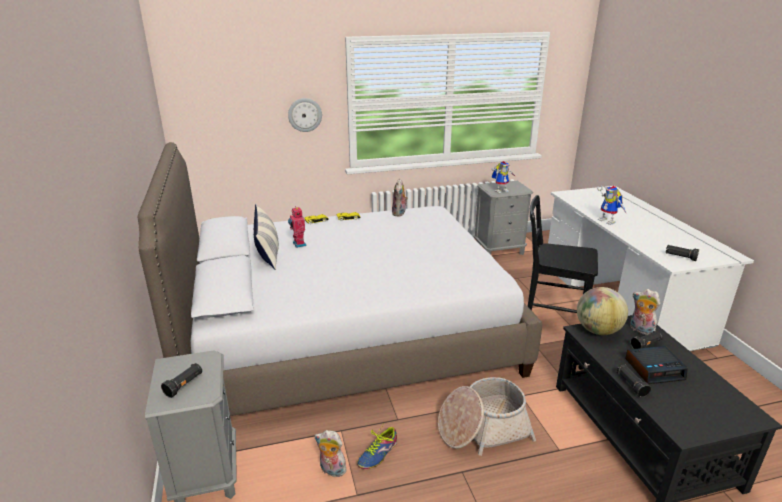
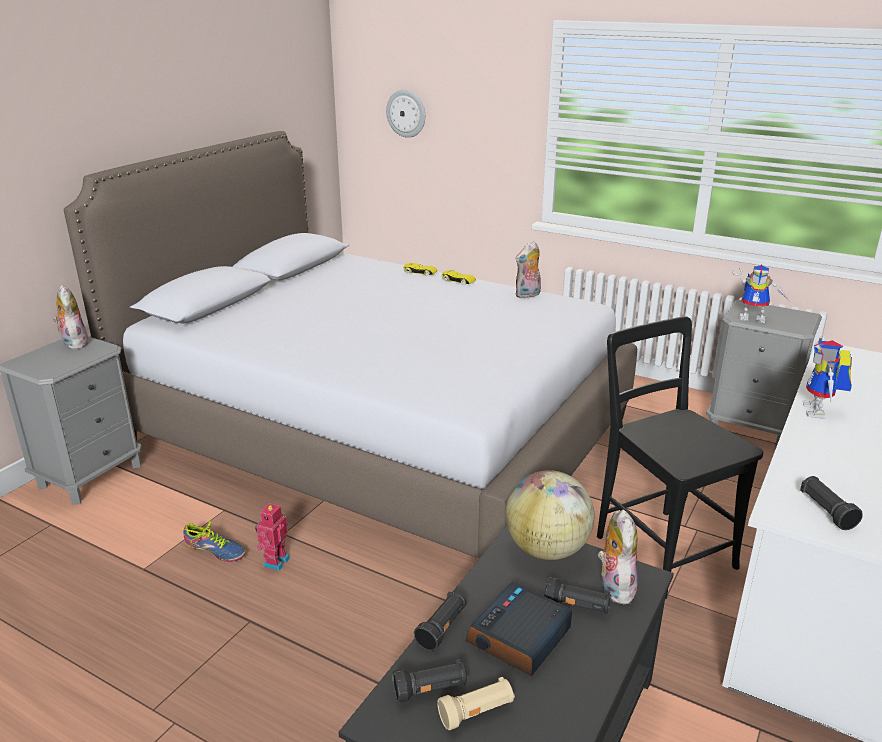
camera: 45 degrees right, 0 degrees up
black flashlight [161,363,202,398] -> black flashlight moved to [392,659,468,703]
pillow [254,204,279,270] -> none
wall clock [288,98,322,132] -> wall clock moved to [386,90,425,138]
toy robot [288,206,307,248] -> toy robot moved to [255,502,290,571]
plush toy [314,430,347,477] -> plush toy moved to [53,285,89,349]
shoe [357,424,397,469] -> shoe turned 150 degrees counterclockwise [182,520,246,562]
basket [438,377,536,456] -> none
alarm clock [625,346,688,384] -> alarm clock turned 90 degrees clockwise [466,582,572,677]
none -> beige flashlight [437,677,515,730]

